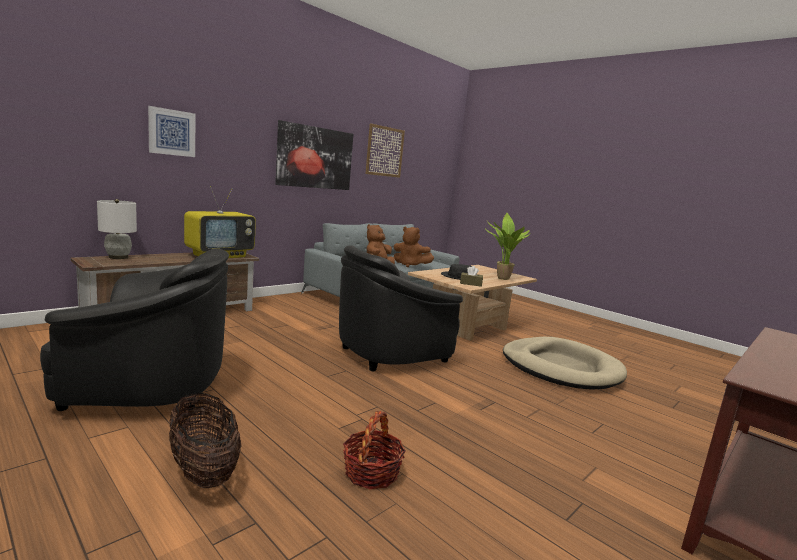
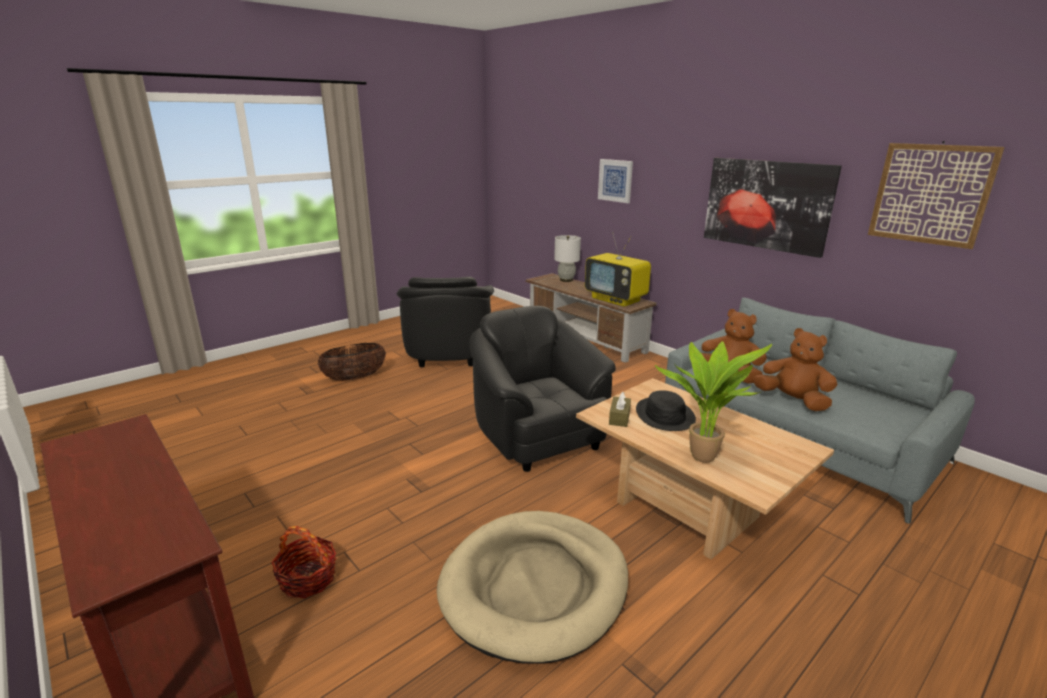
camera: 95 degrees right, 10 degrees up
basket [343,411,406,489] -> basket moved to [271,526,336,599]
brown plush toy [394,227,434,267] -> brown plush toy turned 105 degrees clockwise [753,328,838,411]

